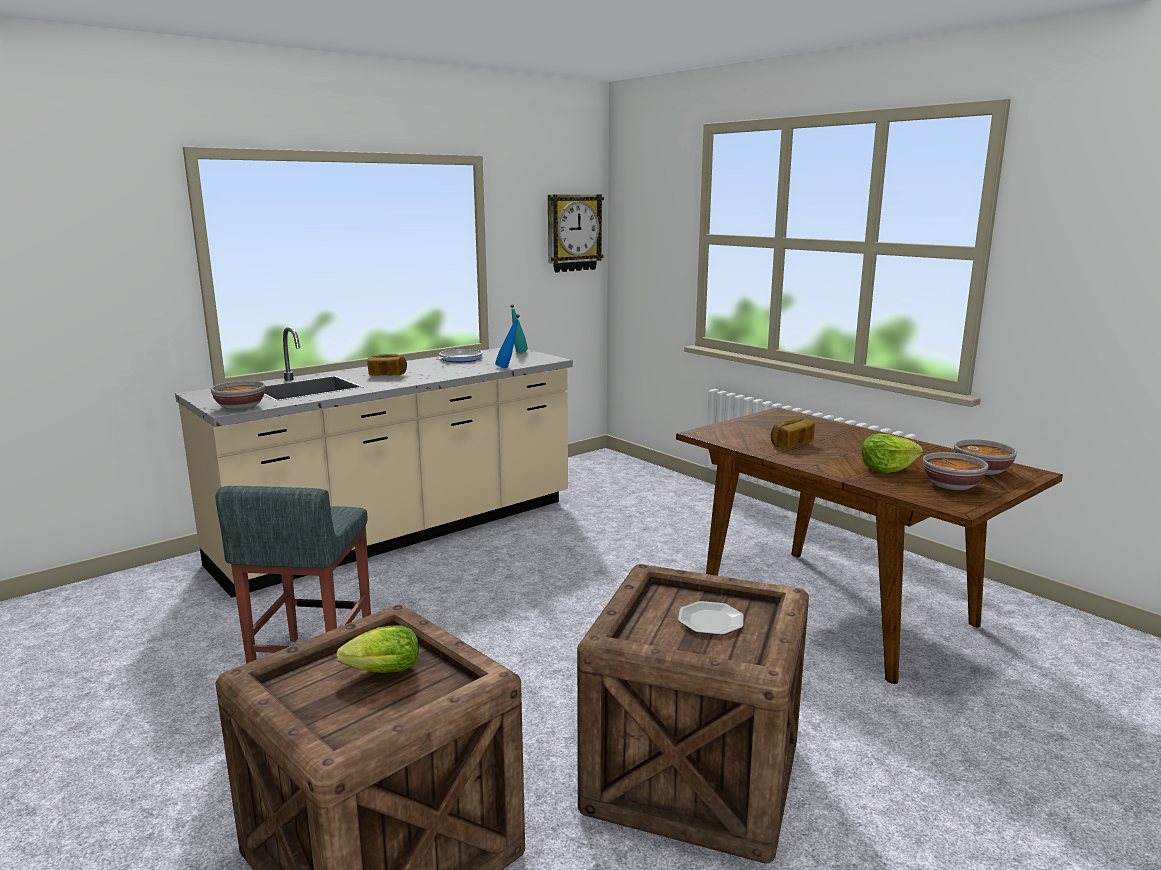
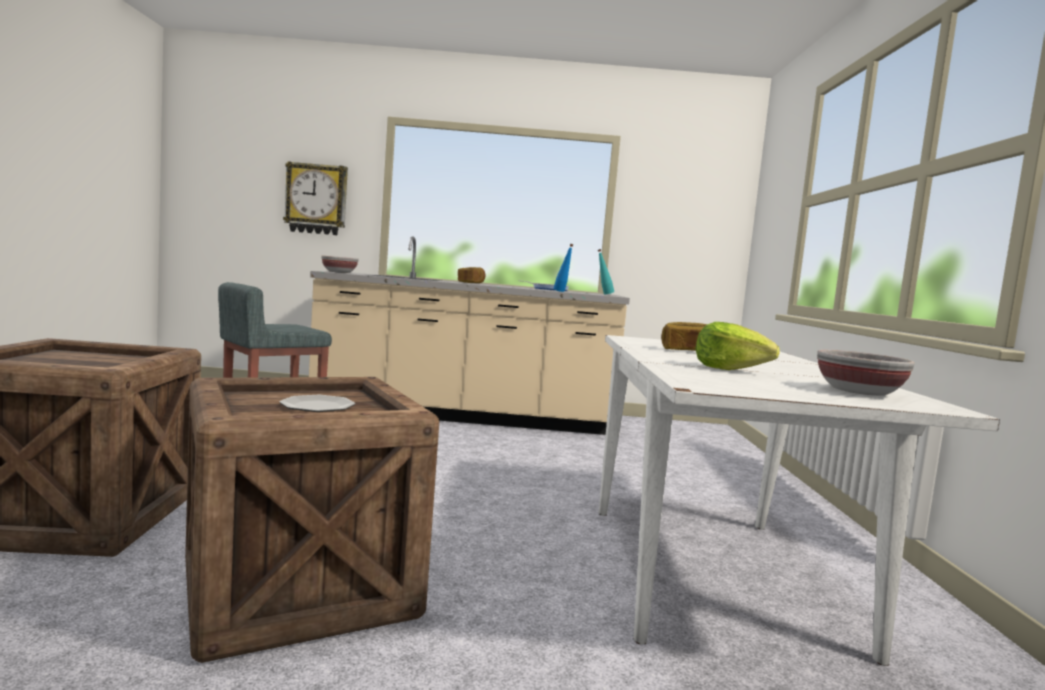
camera: 40 degrees right, 10 degrees down
lettuce [336,625,419,673] -> none
wall clock [548,194,604,272] -> wall clock moved to [283,161,348,235]
brown dining table [676,408,1063,684] -> white dining table [599,335,1000,666]
bowl [923,452,989,490] -> none

